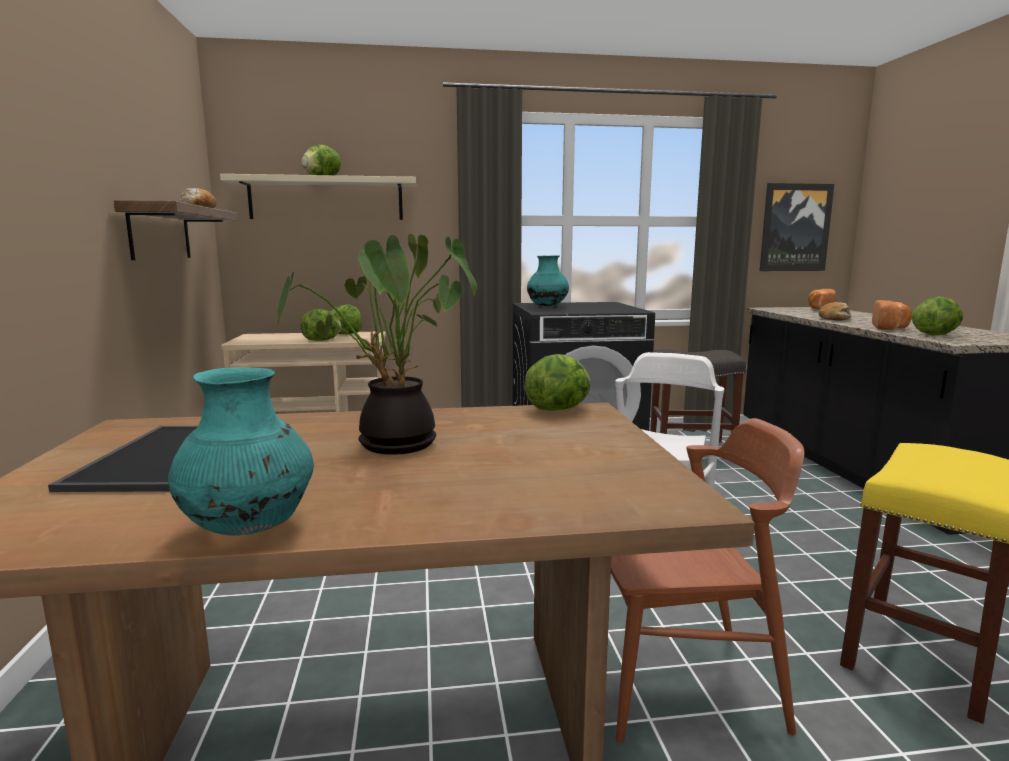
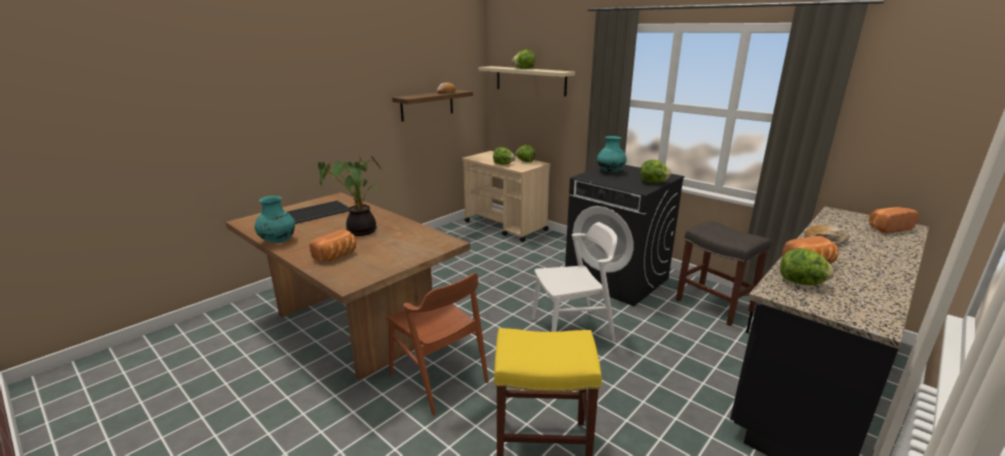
camera: 50 degrees right, 10 degrees up
lettuce [524,354,591,411] -> lettuce moved to [640,160,671,183]
picture [760,183,834,271] -> none
none -> bread [310,229,356,261]

